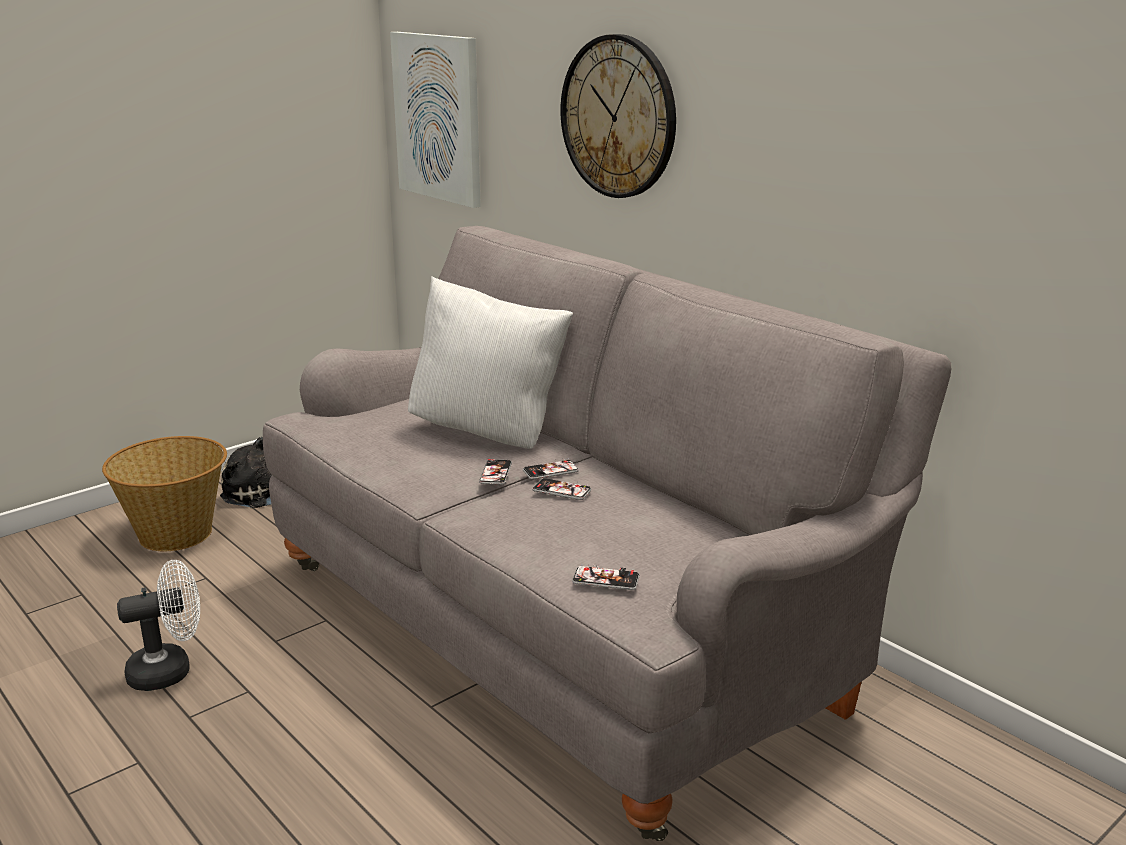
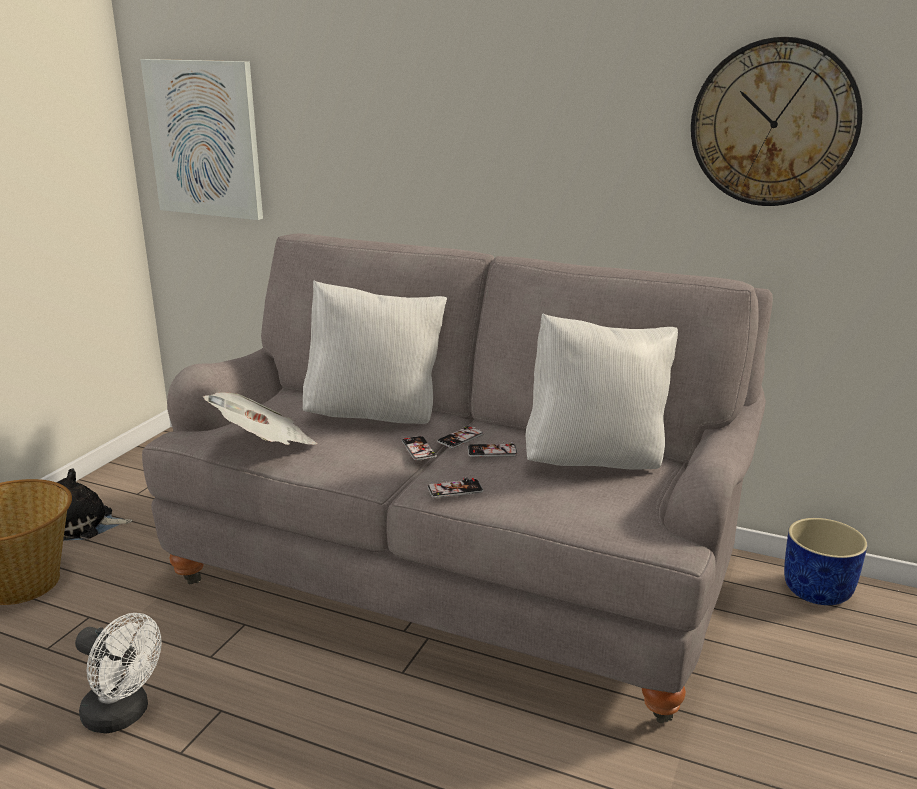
camera: 25 degrees left, 0 degrees up
white fan [117,560,200,691] -> white fan turned 75 degrees clockwise [75,613,162,734]
wall clock [561,34,676,198] -> wall clock moved to [691,37,863,206]
phone [572,564,640,590] -> phone moved to [427,477,483,498]
none -> newspaper [203,392,317,445]
none -> white pillow [526,313,678,469]
none -> blue planter [784,518,868,605]

